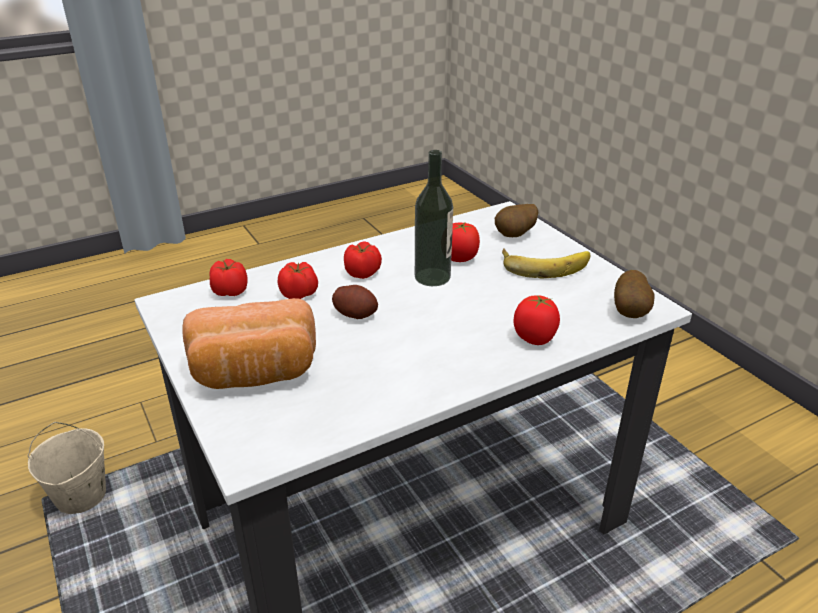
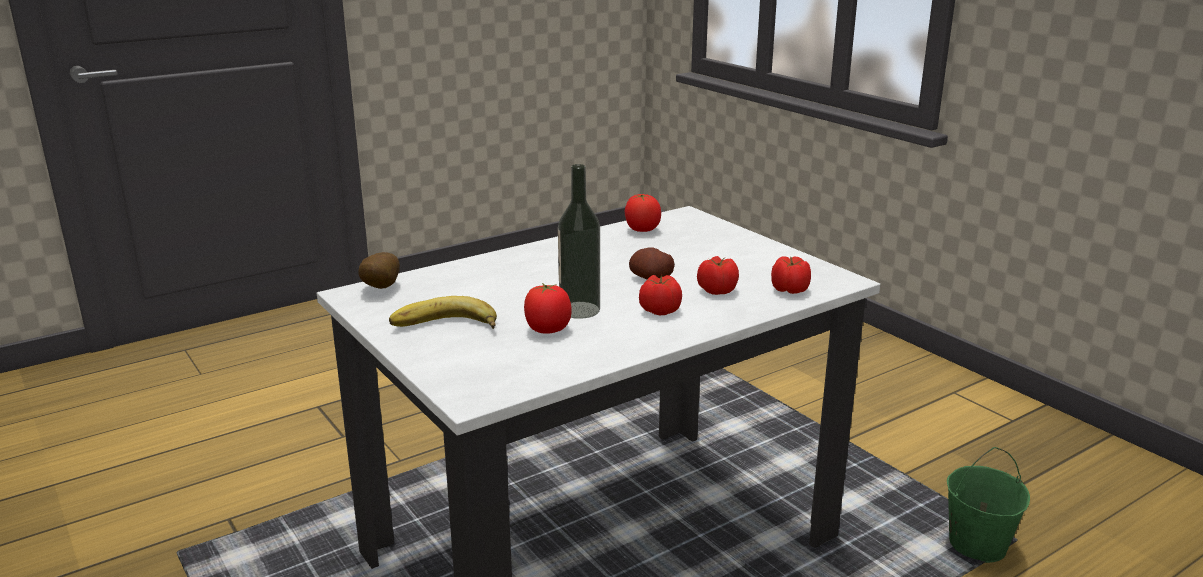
camera: 175 degrees right, 10 degrees down
beige bucket [28,422,106,514] -> green bucket [947,447,1030,563]
bread [182,298,316,389] -> none
potato [495,204,538,237] -> none
tomato [513,295,560,345] -> tomato moved to [625,194,661,232]

